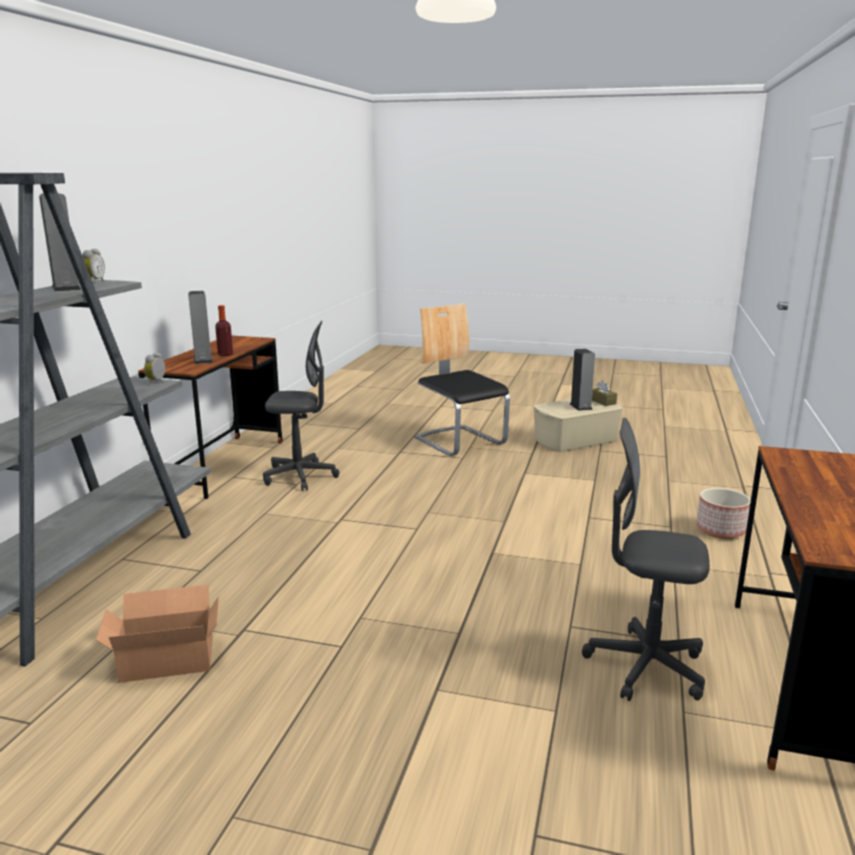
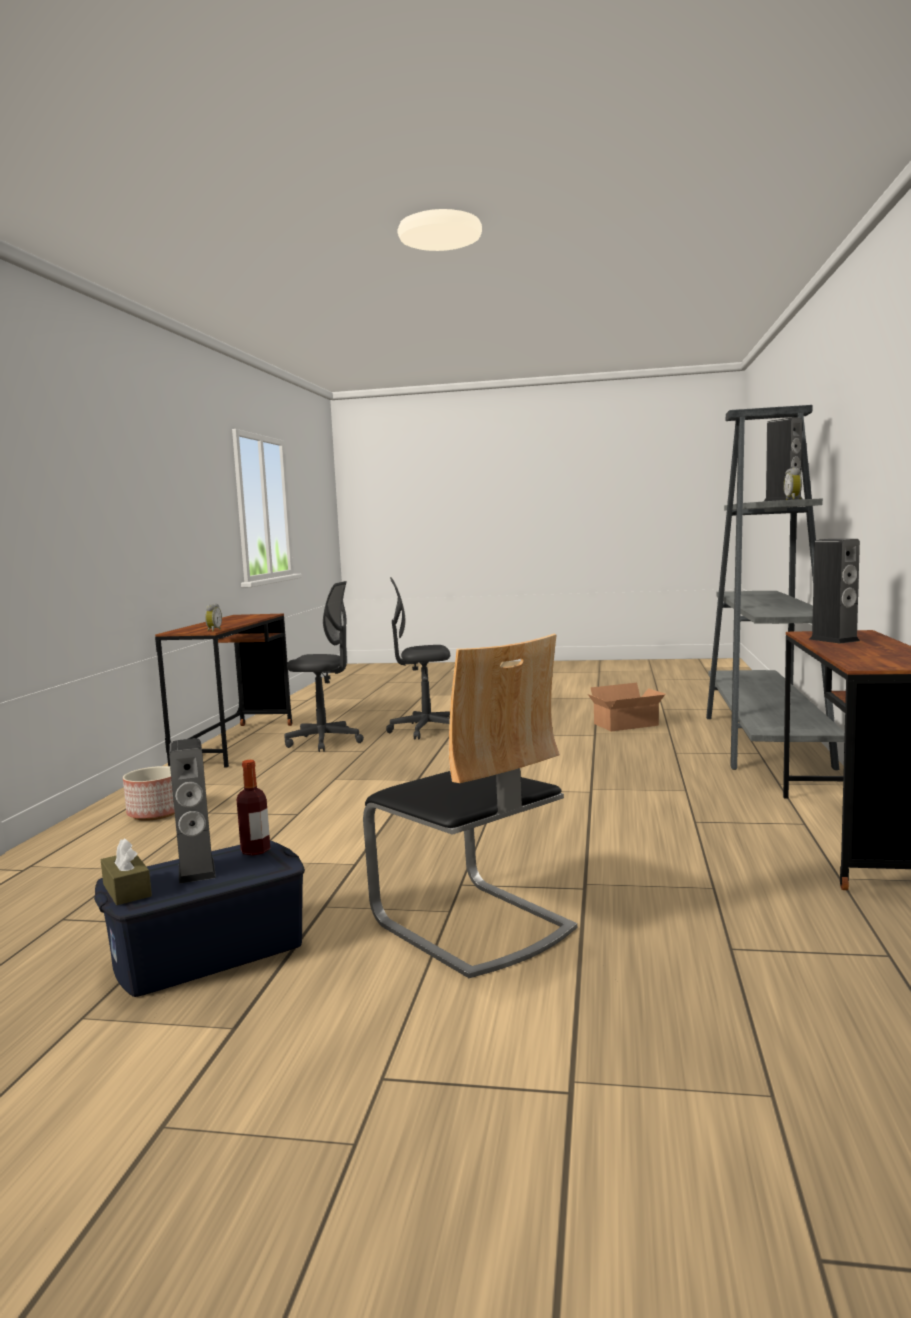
camera: 175 degrees right, 10 degrees down
alarm clock [144,352,165,384] -> alarm clock moved to [205,603,222,632]
bottle [215,305,233,356] -> bottle moved to [236,760,270,856]
grey office chair [263,321,340,491] -> grey office chair moved to [386,577,450,740]
beige storage box [533,399,623,452] -> blue storage box [94,841,305,997]

